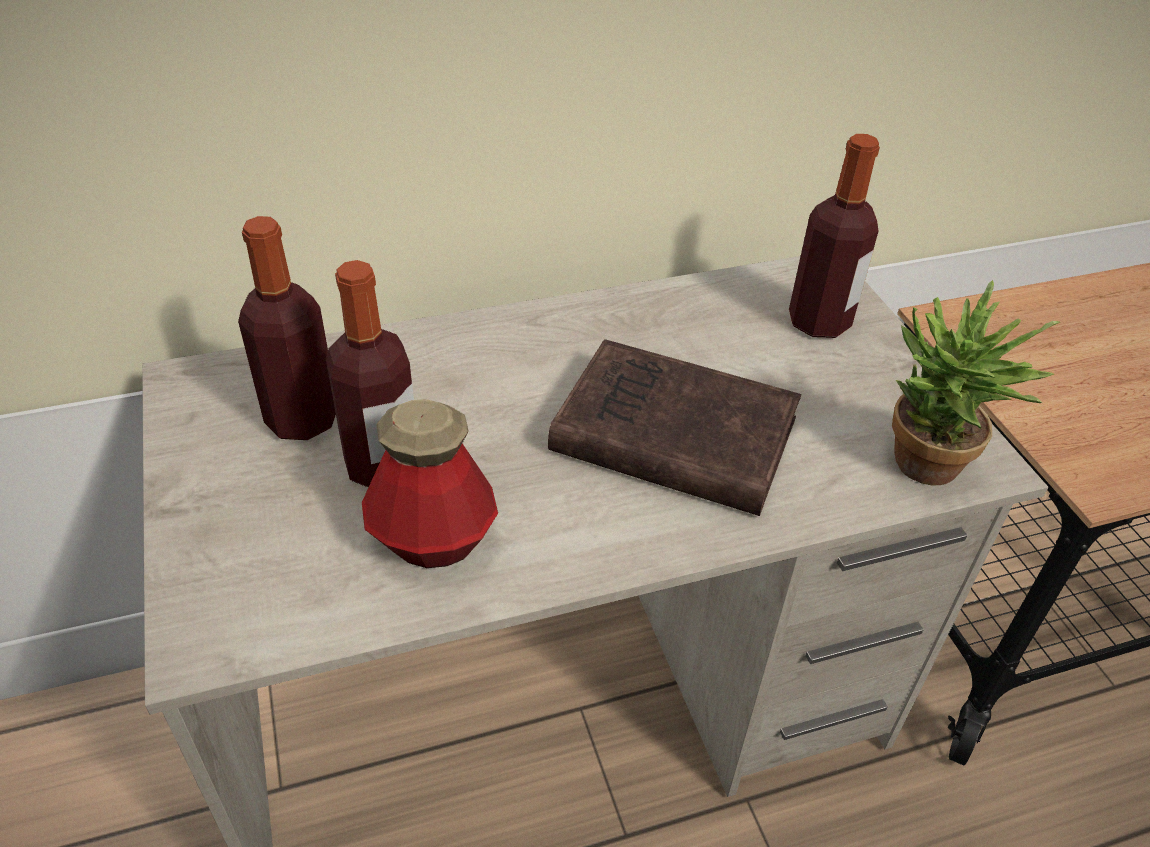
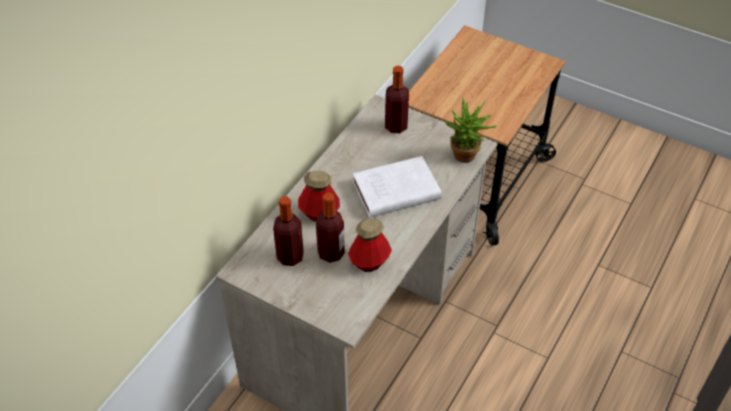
camera: 40 degrees left, 5 degrees up
brown book [548,339,801,516] -> white book [353,156,441,218]
none -> bottle [298,171,340,222]

